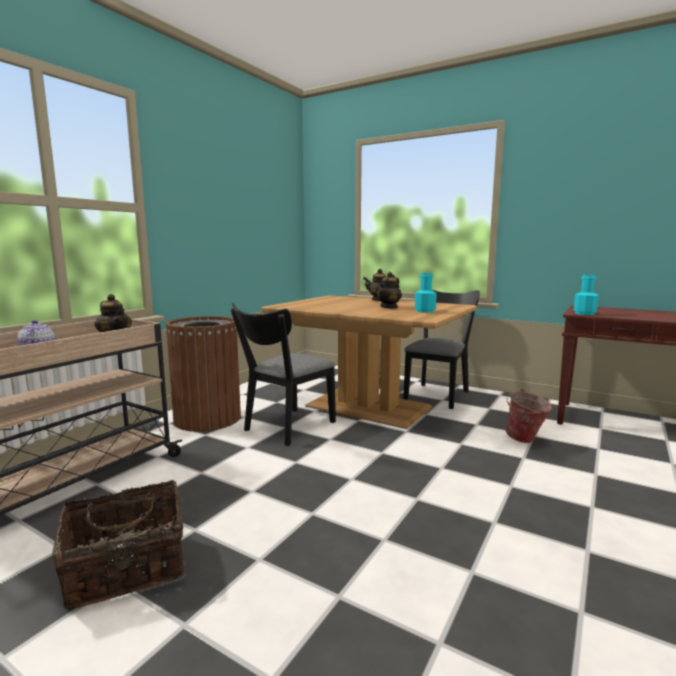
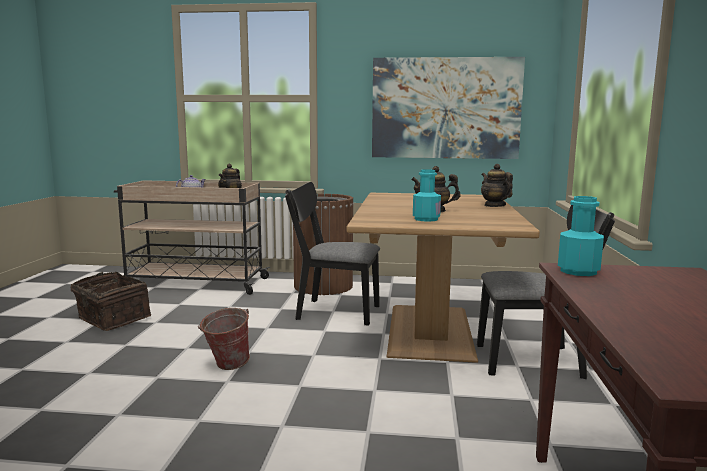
camera: 65 degrees right, 0 degrees up
bucket [506,389,552,443] -> bucket moved to [198,308,250,370]
none -> picture [372,57,525,159]

